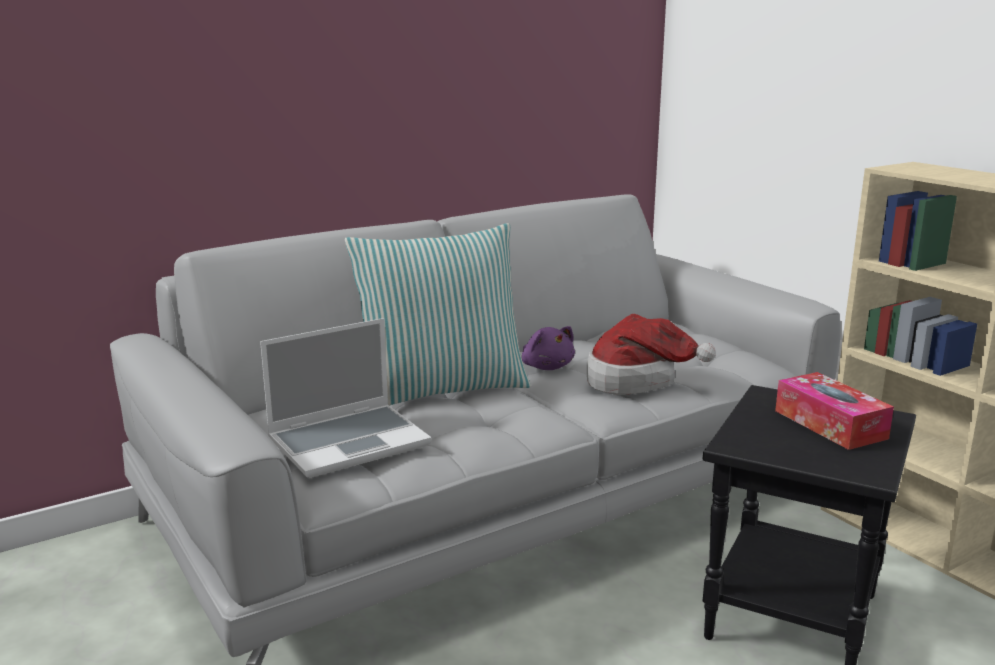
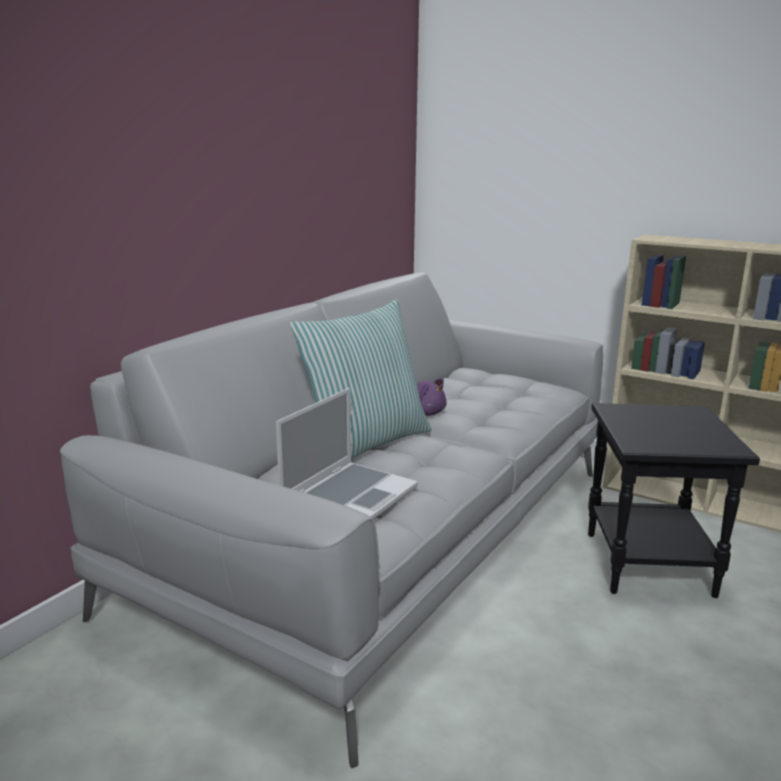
camera: 25 degrees left, 0 degrees up
hat [587,314,716,395] -> none
tissue box [775,372,894,450] -> none

